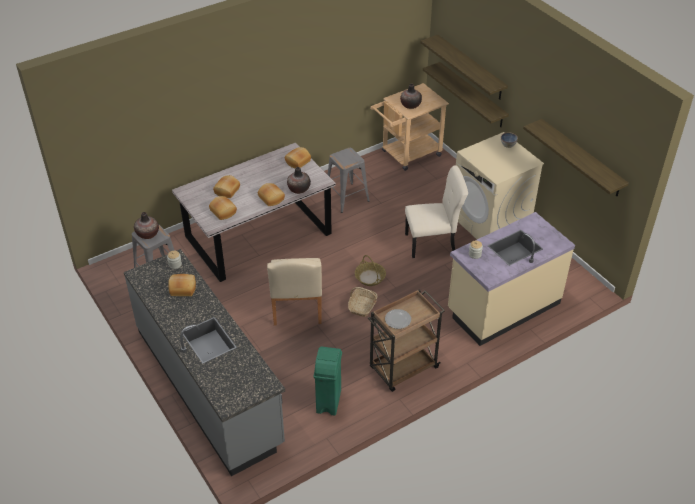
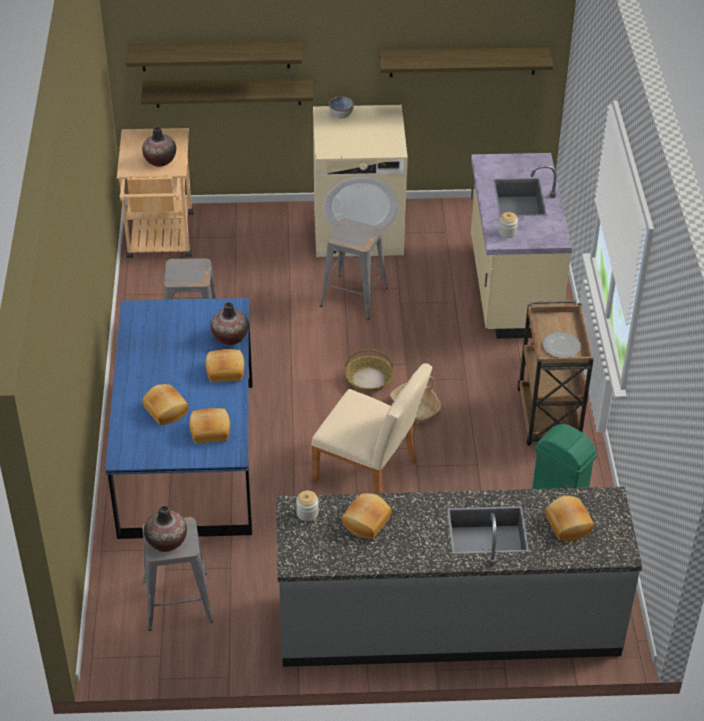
camera: 60 degrees left, 0 degrees up
grey dining table [172,143,336,282] -> blue dining table [105,298,253,539]
bread [285,147,311,168] -> bread moved to [545,496,594,541]
beige chair [405,165,468,258] -> grey stool [320,219,388,320]

